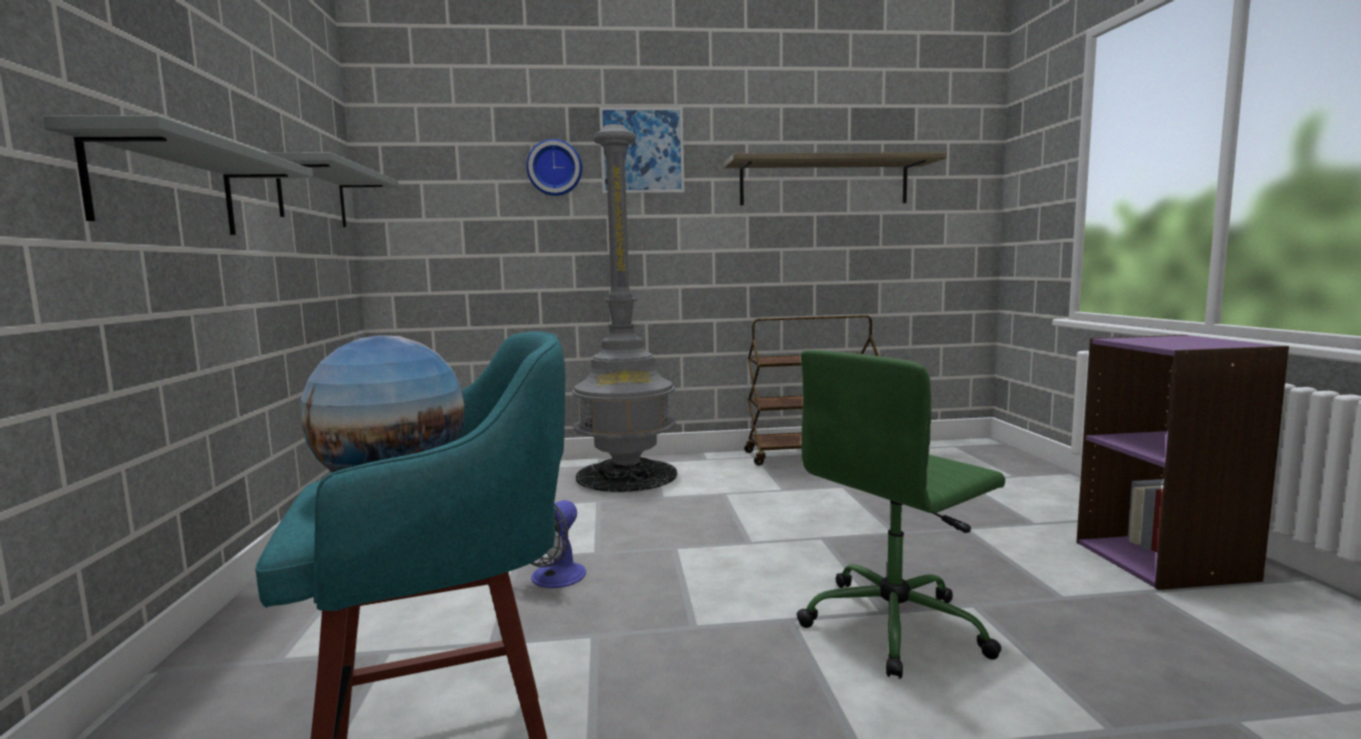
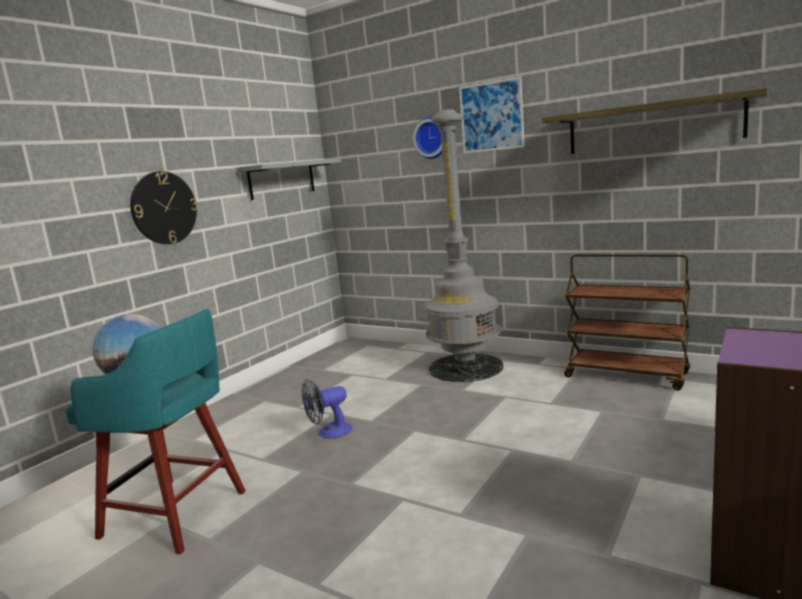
camera: 40 degrees right, 5 degrees up
grey shelf [43,116,313,235] -> wall clock [130,171,198,244]
green office chair [796,350,1005,679] -> none

